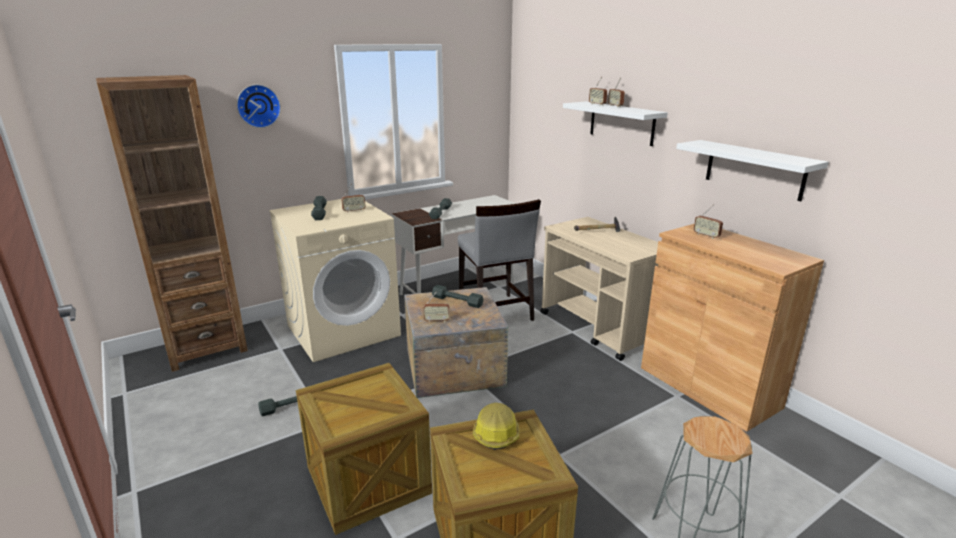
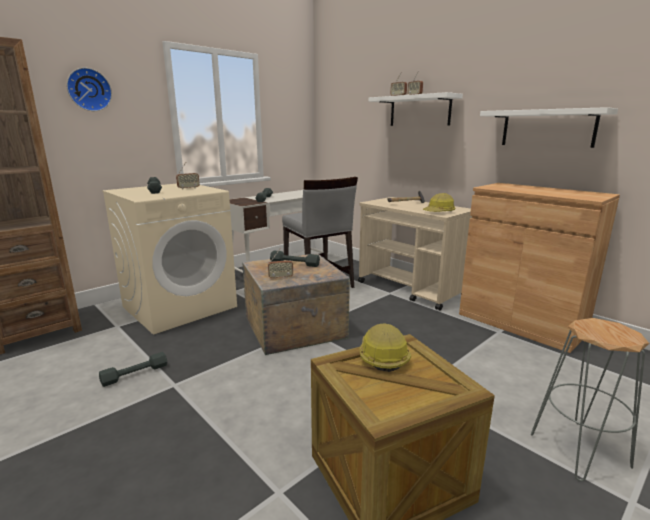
camera: 10 degrees left, 5 degrees down
crate [296,363,432,535] -> none
radio [694,205,723,239] -> none
none -> hard hat [423,193,455,212]

